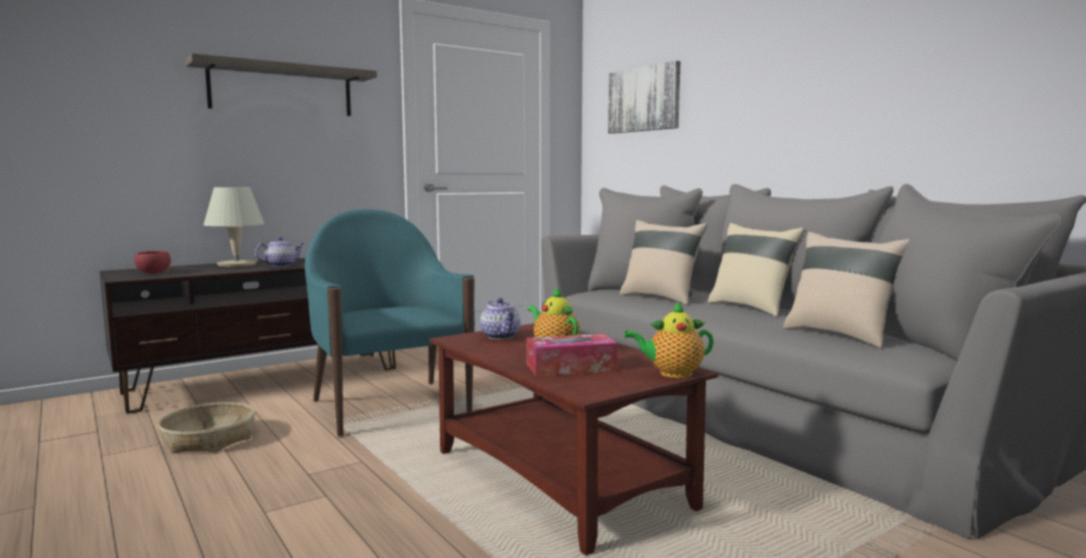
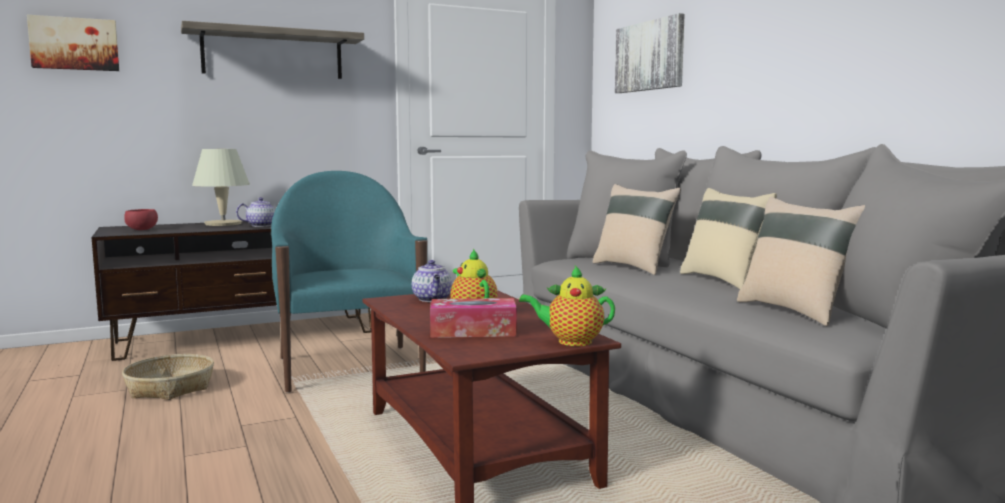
camera: 10 degrees right, 0 degrees up
none -> picture [27,15,119,71]

